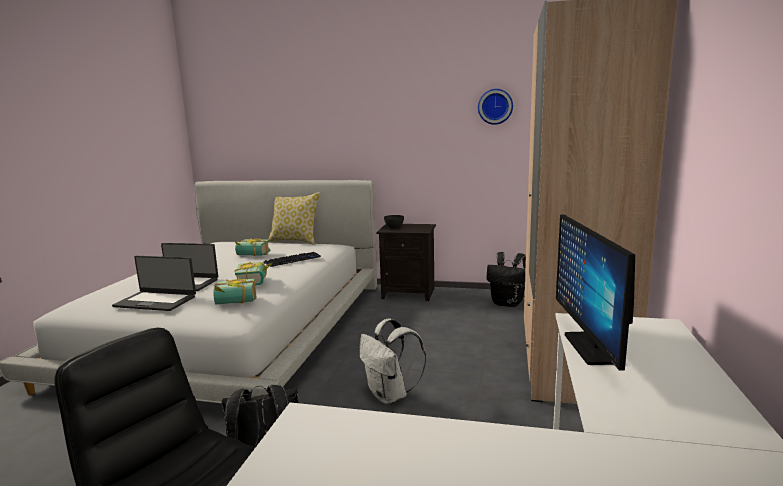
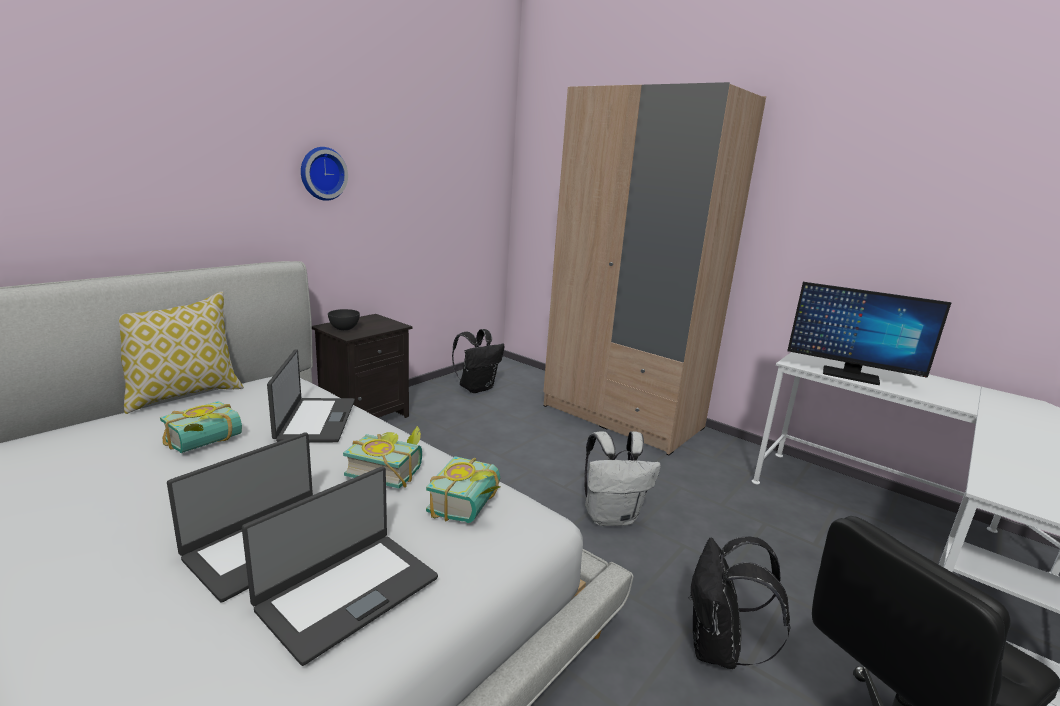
camera: 65 degrees left, 5 degrees up
keyboard [264,252,321,267] -> laptop [267,349,355,442]
wall clock [478,89,513,125] -> wall clock moved to [301,147,348,201]

